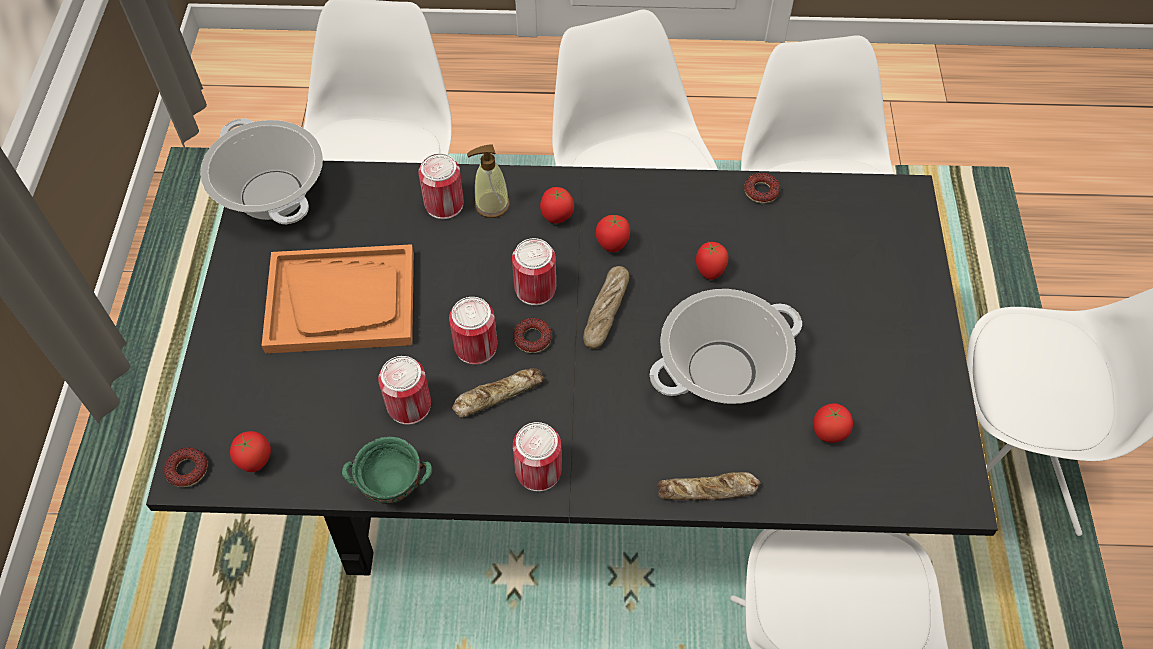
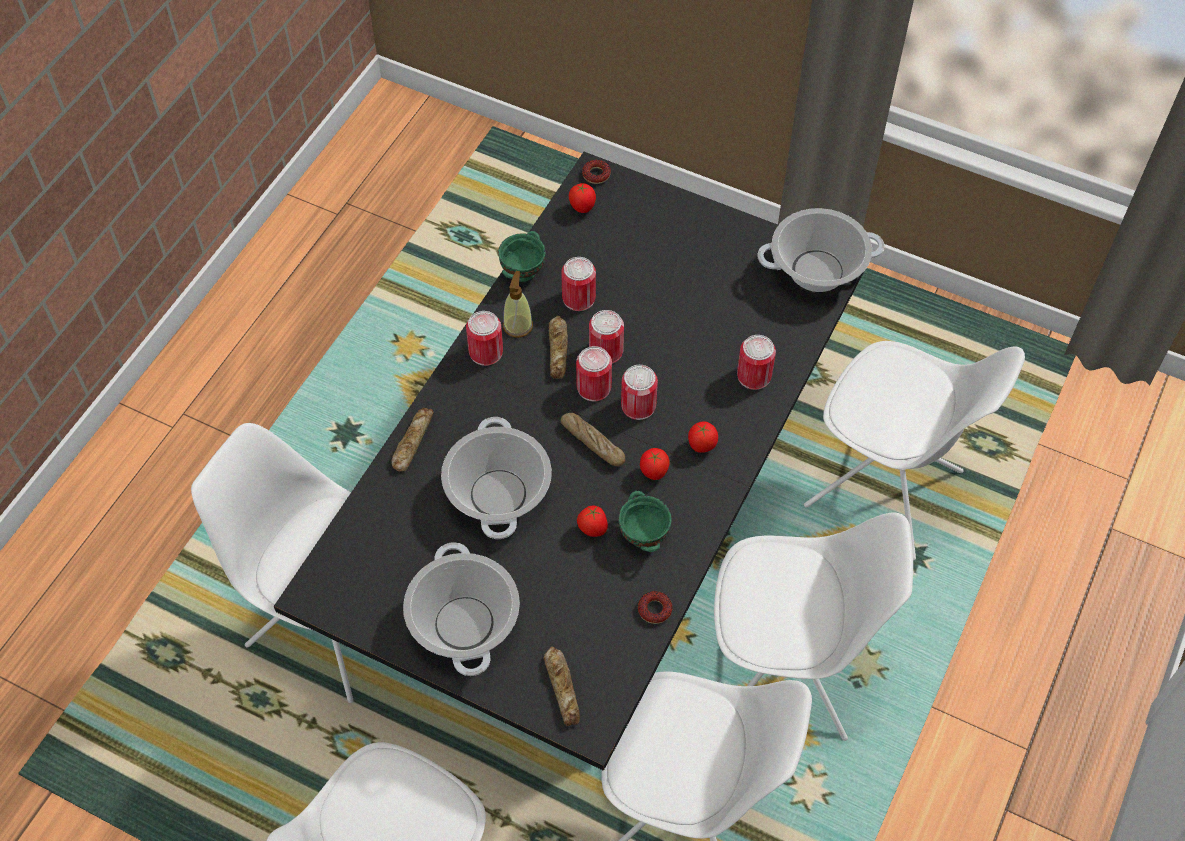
camera: 115 degrees right, 0 degrees up
orange tray [262,244,414,354] -> none
soap dispenser [467,145,510,218] -> soap dispenser moved to [503,271,533,338]
donut [513,318,552,353] -> can [576,346,612,401]
tomato [814,403,853,443] -> none
none -> cooking pot [403,542,520,676]
none -> bread [544,647,580,726]
none -> green bowl [618,491,671,552]

